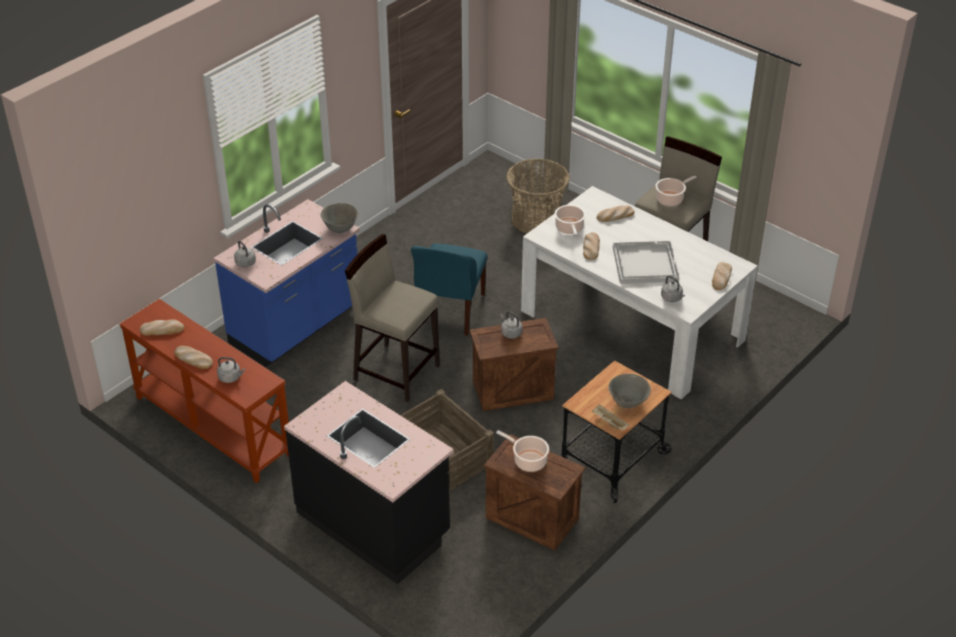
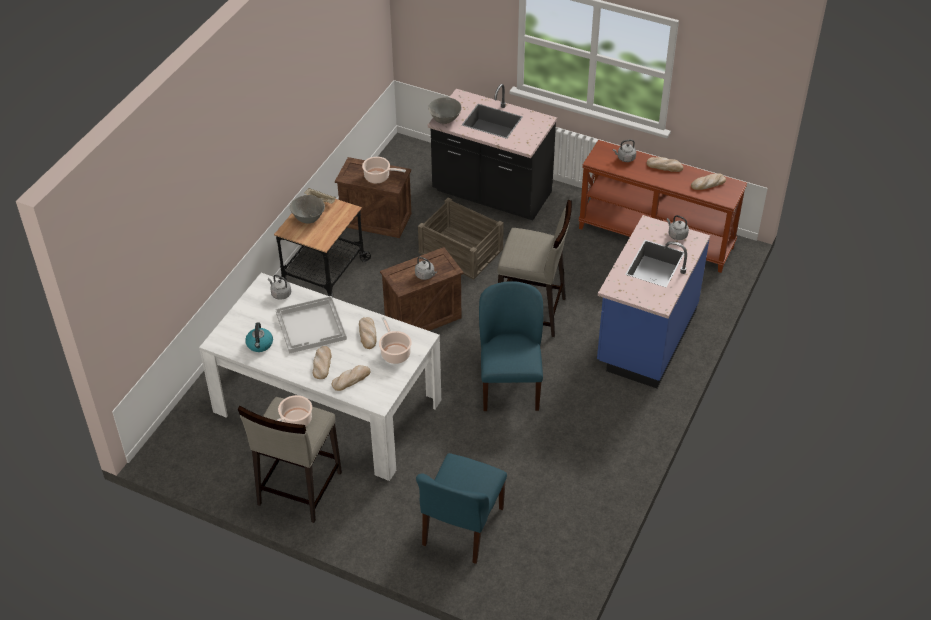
camera: 165 degrees right, 5 degrees up
grey bowl [320,203,358,233] -> grey bowl moved to [428,97,462,124]
basket [506,158,570,233] -> blue chair [416,453,507,564]
bread [712,262,732,290] -> bread moved to [313,346,332,379]
none -> kettle [245,322,273,352]

